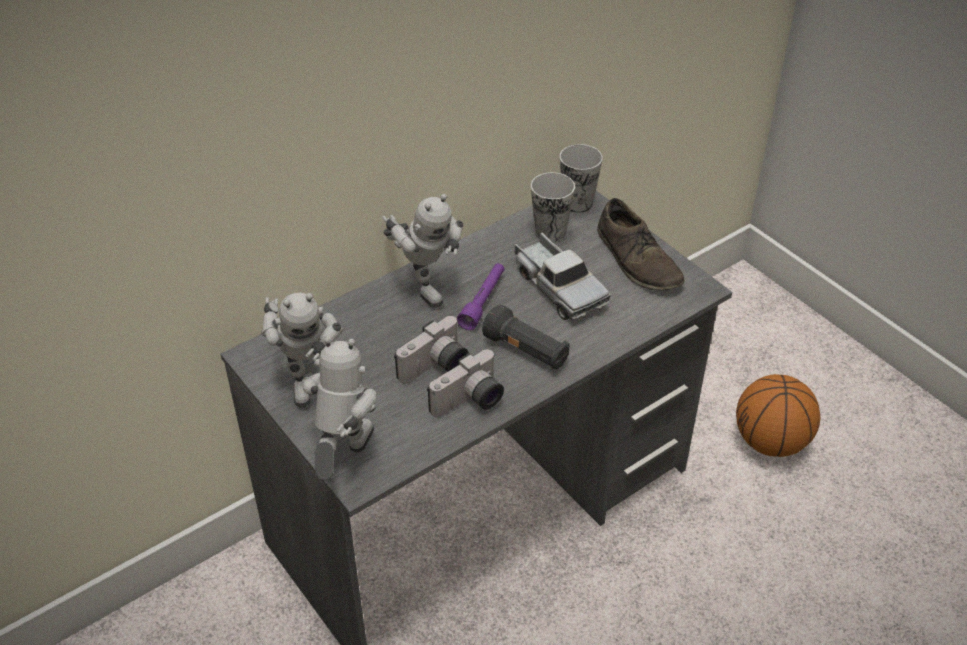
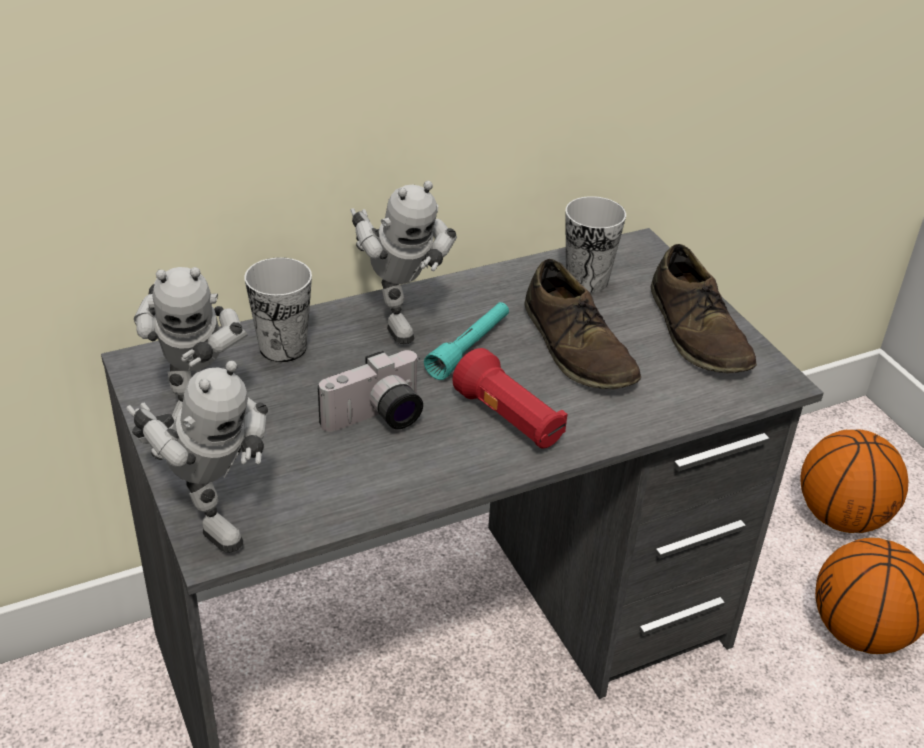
camera: 10 degrees right, 5 degrees down
toy robot [301,336,377,481] -> toy robot turned 105 degrees clockwise [126,361,268,553]
camera [427,349,504,417] -> none
purple flashlight [457,263,504,330] -> turquoise flashlight [424,302,509,380]
black flashlight [482,304,570,370] -> red flashlight [452,348,567,449]
toy truck [515,233,611,320] -> brown shoe [525,259,641,390]
cup [560,144,603,213] -> cup moved to [244,257,312,362]
none -> basketball [801,430,908,533]

